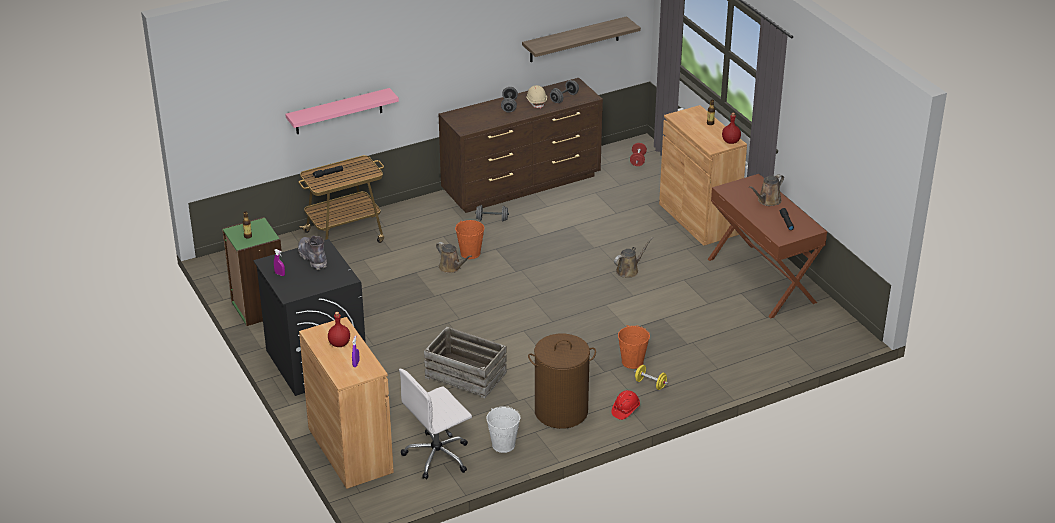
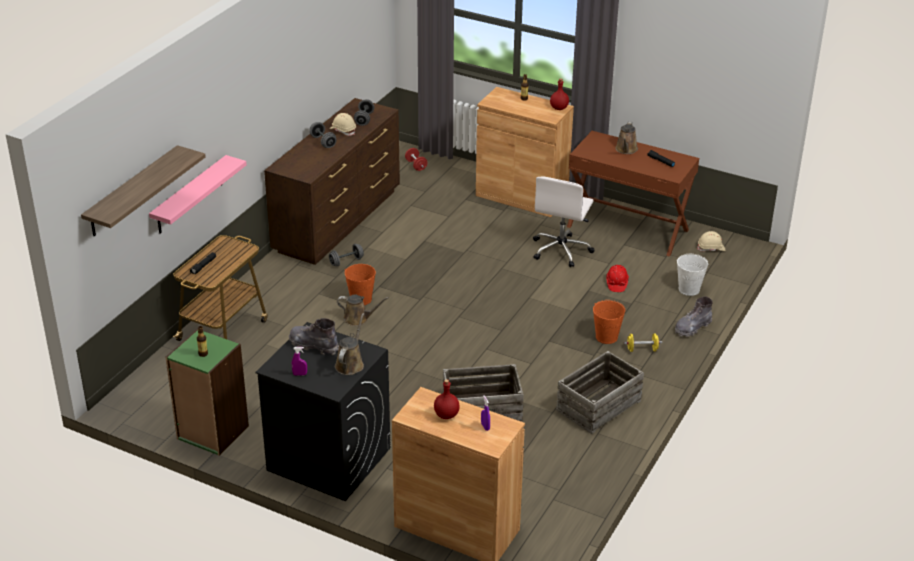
camera: 35 degrees left, 0 degrees up
white office chair [399,369,472,479] -> white office chair moved to [533,176,595,267]
white bucket [486,406,521,453] -> white bucket moved to [677,254,709,296]
shelf [522,16,641,62] -> shelf moved to [81,145,206,236]
brown laundry basket [528,333,596,429] -> crate [556,351,644,434]
red hard hat [611,390,640,420] -> red hard hat moved to [606,265,629,292]
brown watering can [614,237,653,278] -> brown watering can moved to [335,313,364,375]
none -> grey boot [675,296,713,337]
none -> beige hard hat [697,231,725,252]

